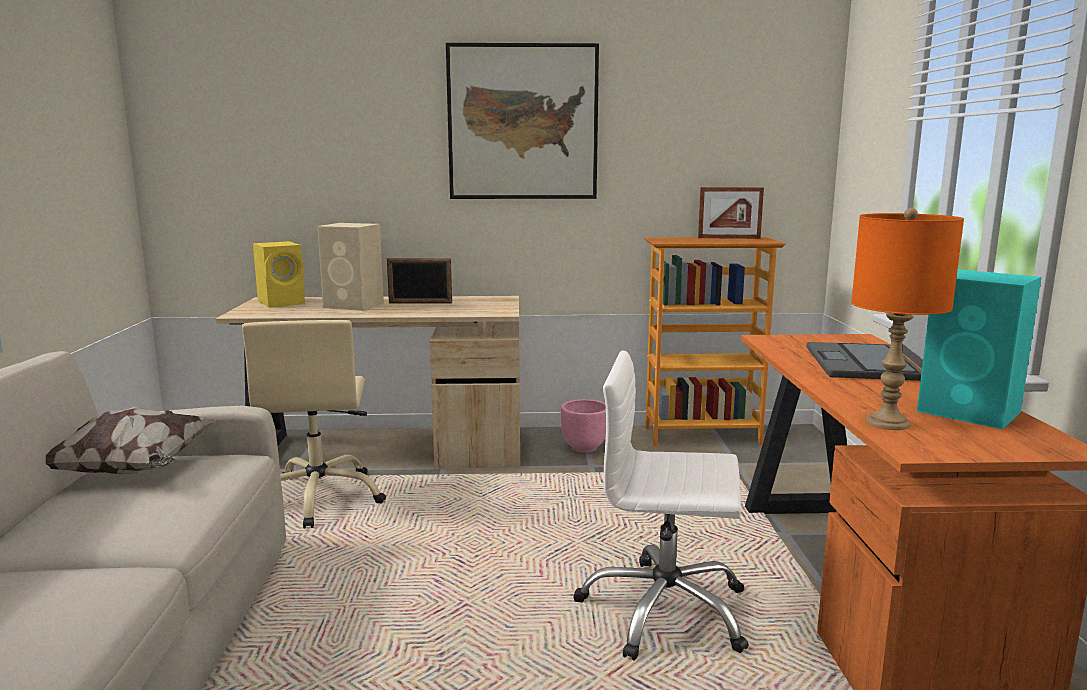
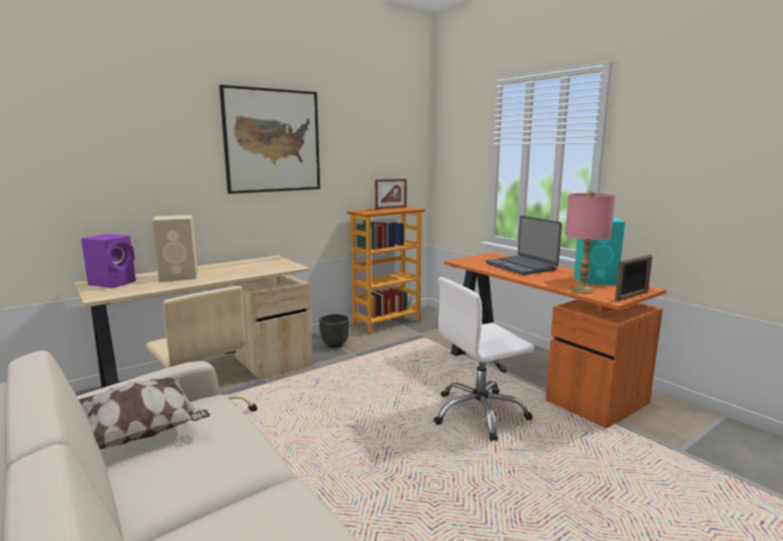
camera: 35 degrees left, 0 degrees up
yellow speaker [253,241,305,308] -> purple speaker [81,234,136,288]
picture frame [387,258,452,304] -> picture frame moved to [615,254,652,301]
pink planter [561,399,606,453] -> black planter [319,314,349,348]
orange table lamp [851,208,964,430] -> pink table lamp [565,191,615,294]

